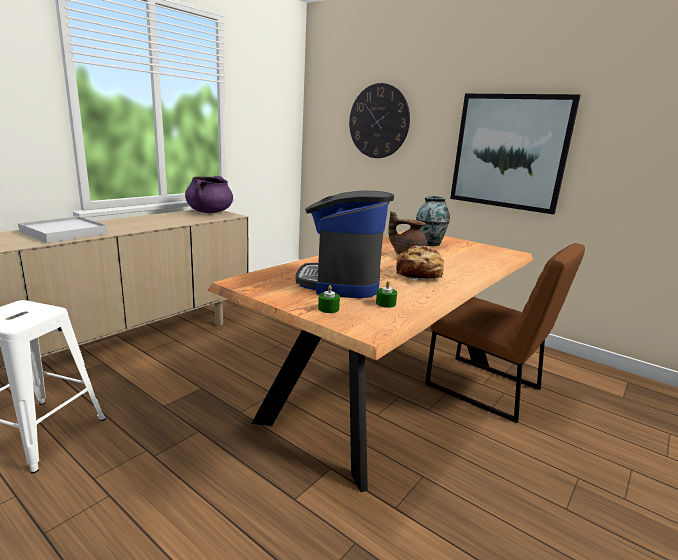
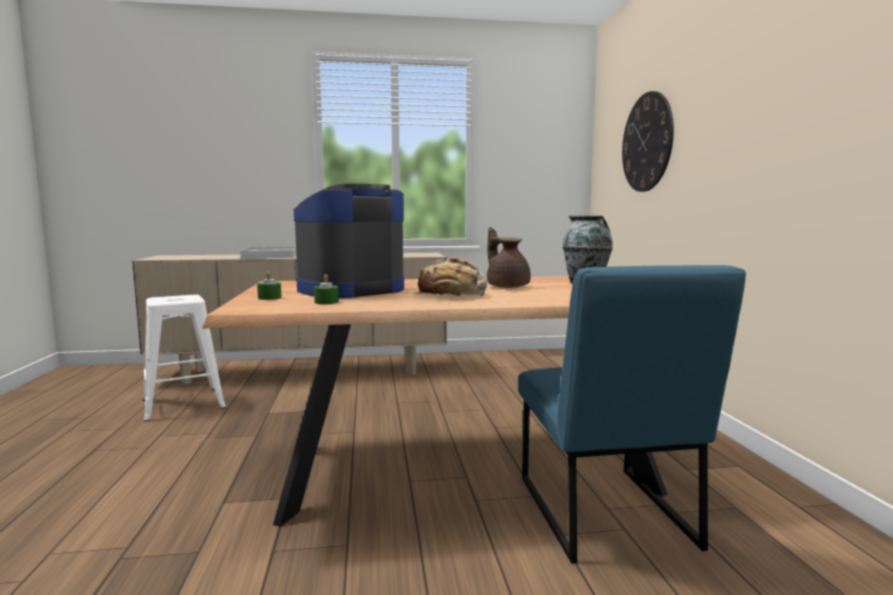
camera: 45 degrees right, 10 degrees down
purple cooking pot [185,176,233,213] -> none
brown chair [425,243,585,423] -> blue chair [518,265,746,563]
picture [450,94,581,215] -> none

